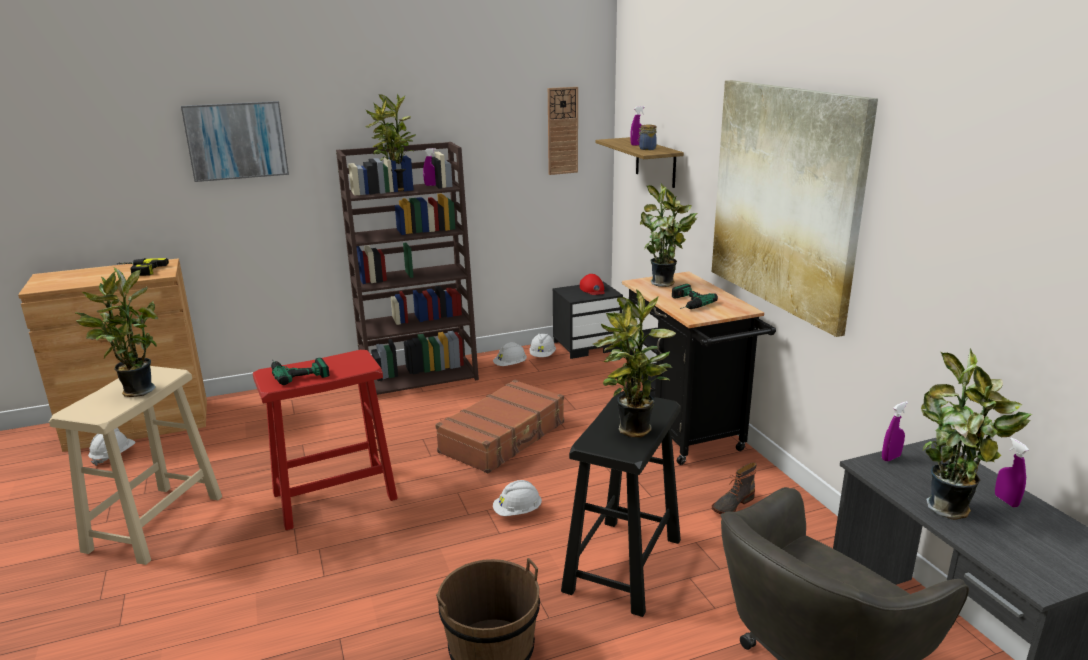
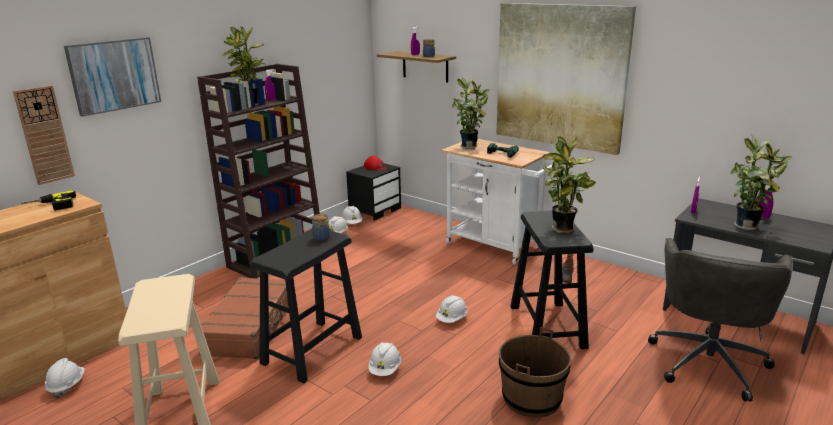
camera: 30 degrees left, 0 degrees up
potted plant [75,267,158,397] -> none
red stool [253,350,398,530] -> black stool [250,229,362,383]
power drill [271,358,330,385] -> none
brown suitcase [435,379,564,474] -> brown suitcase moved to [199,277,289,359]
wall clock [548,87,578,175] -> wall clock moved to [13,85,75,185]
black cart [622,272,776,465] -> white cart [441,139,554,264]
none -> jar [312,214,330,241]
none -> white hard hat [368,342,401,376]

